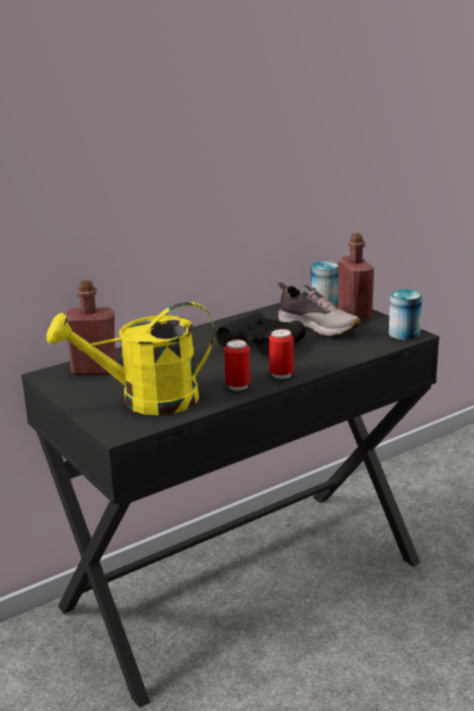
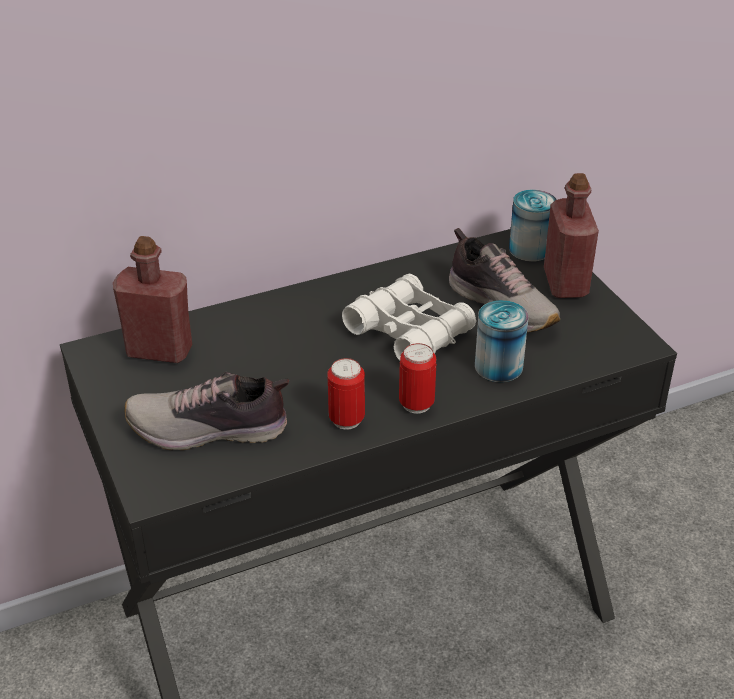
camera: 10 degrees right, 15 degrees up
yellow watering can [47,302,215,415] -> shoe [125,372,289,450]
black binoculars [216,311,306,358] -> white binoculars [342,274,476,361]
can [389,289,423,340] -> can moved to [475,300,529,382]

